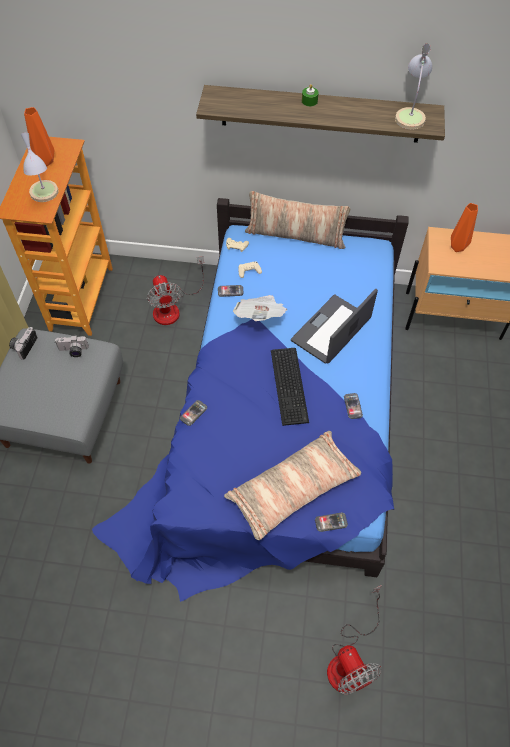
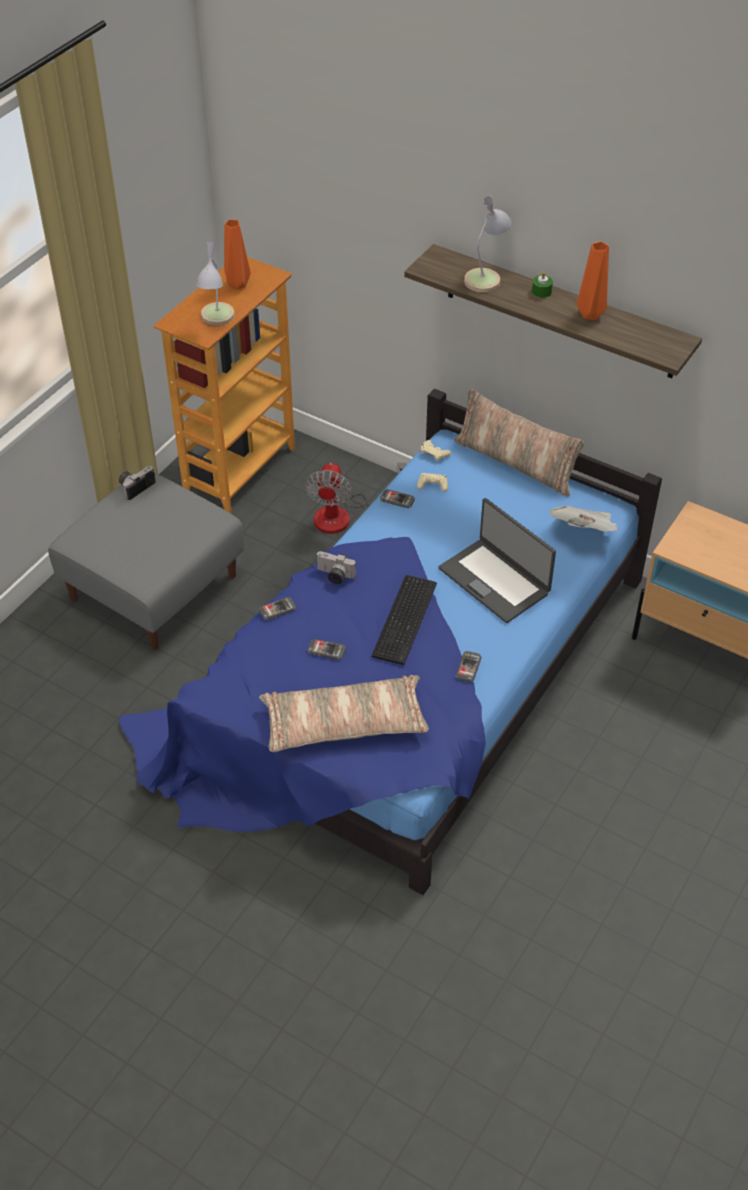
camera: 25 degrees right, 10 degrees down
camera [55,335,89,357] -> camera moved to [317,551,356,584]
newspaper [233,295,287,321] -> newspaper moved to [549,505,618,532]
laptop [291,289,378,364] -> laptop turned 105 degrees counterclockwise [439,498,556,623]
phone [315,513,348,532] -> phone moved to [307,639,346,660]
fan [327,585,382,694] -> none
table lamp [395,43,432,130] -> table lamp moved to [464,196,511,292]
orange vase [451,203,478,252] -> orange vase moved to [577,241,609,320]

